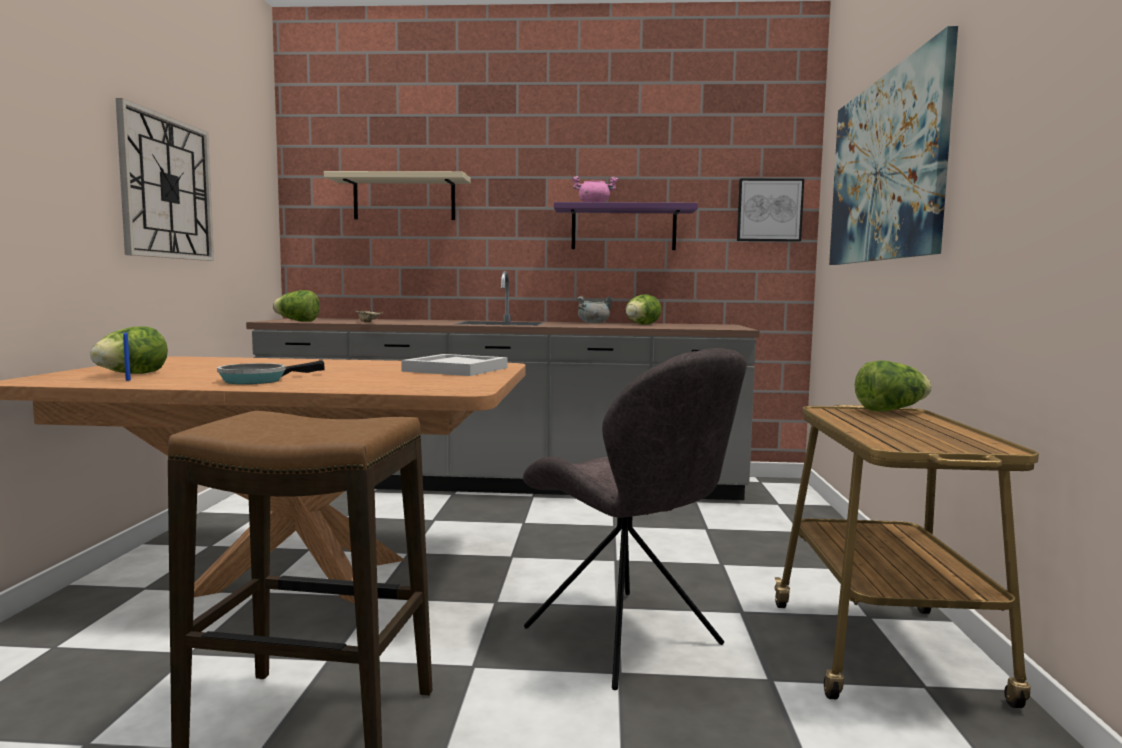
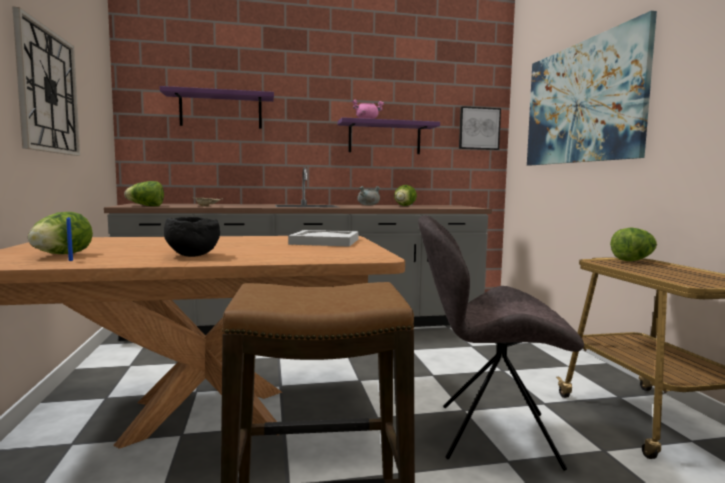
camera: 15 degrees left, 0 degrees up
frying pan [217,360,325,384] -> black bowl [164,217,220,257]
beige shelf [324,171,470,220] -> purple shelf [160,86,274,129]
grey chair [523,348,747,690] -> grey chair turned 150 degrees clockwise [418,215,584,471]

